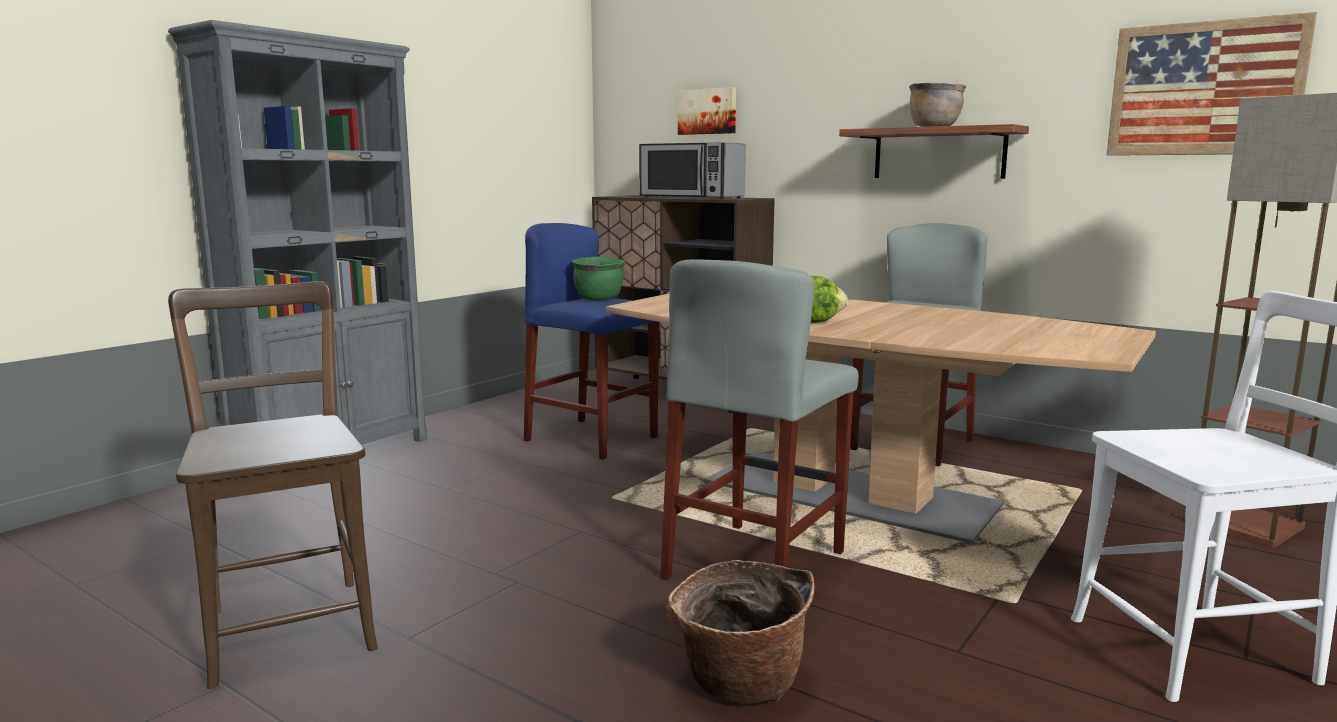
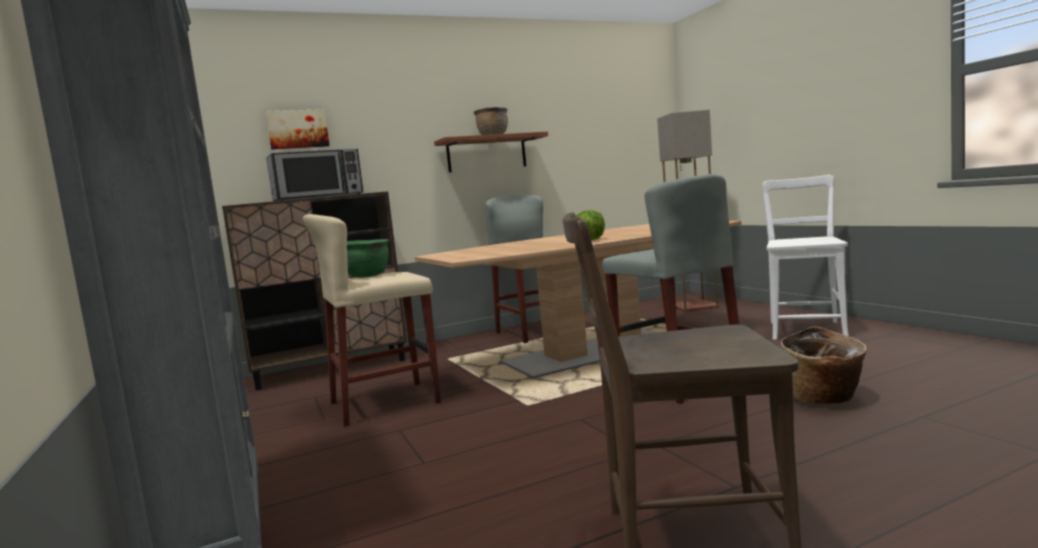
camera: 60 degrees left, 5 degrees down
blue stool [524,223,659,460] -> beige stool [303,214,441,427]
picture [1107,12,1317,156] -> none

